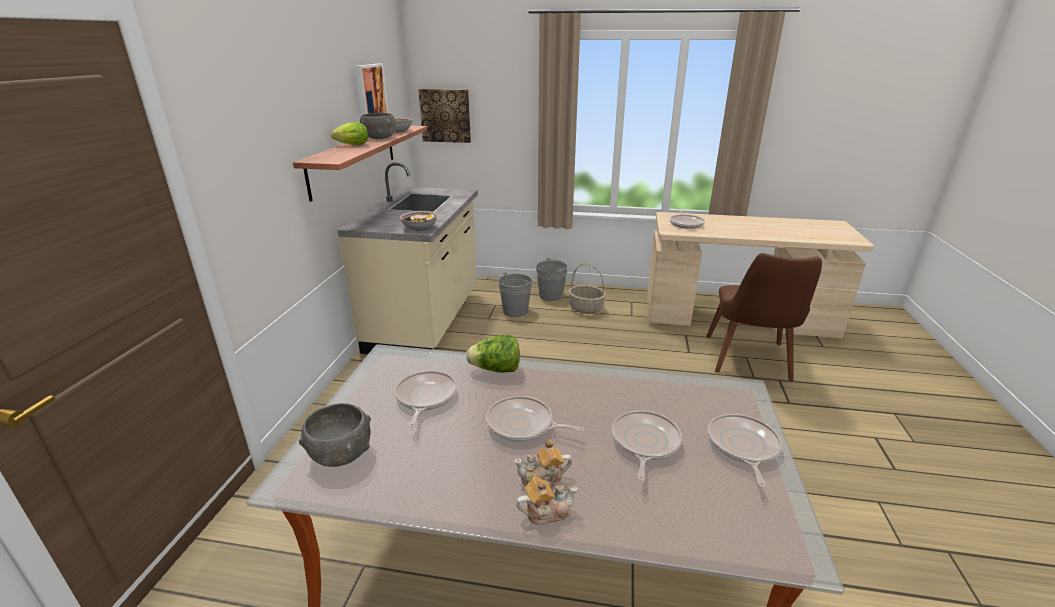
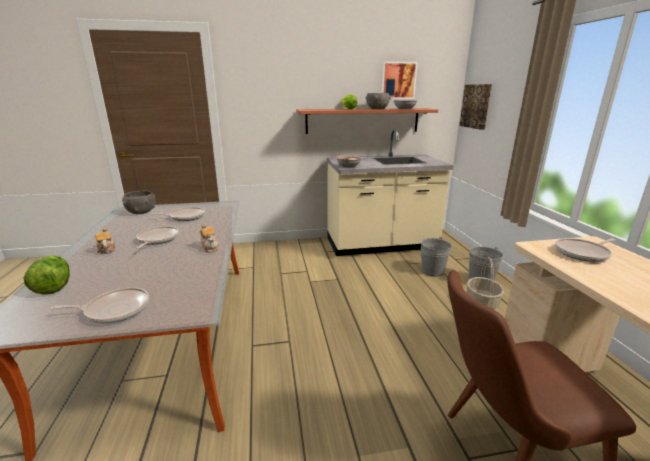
camera: 70 degrees right, 5 degrees down
lettuce [466,335,520,373] -> lettuce moved to [24,255,70,295]
teapot [516,476,578,525] -> teapot moved to [199,224,219,252]
frying pan [612,410,682,481] -> none

